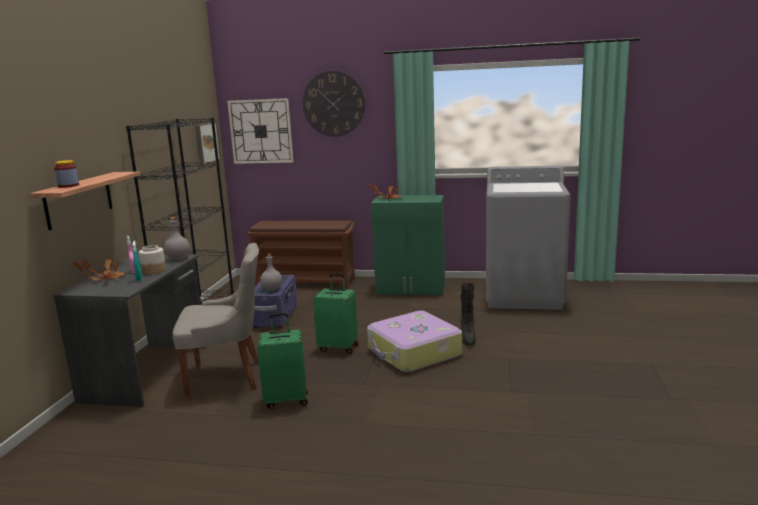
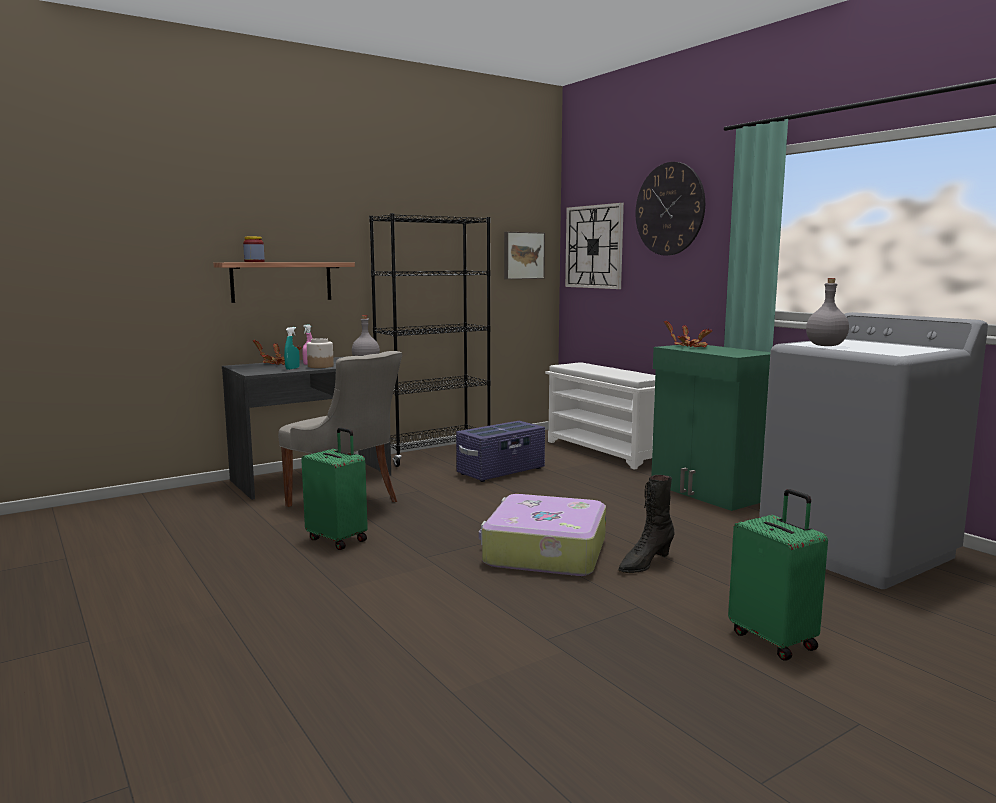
camera: 45 degrees right, 5 degrees down
brown shoe rack [246,220,356,288] -> white shoe rack [545,362,655,470]
grey bottle [260,254,282,291] -> grey bottle moved to [806,278,849,346]
green suitcase [313,273,358,354] -> green suitcase moved to [728,489,828,660]

